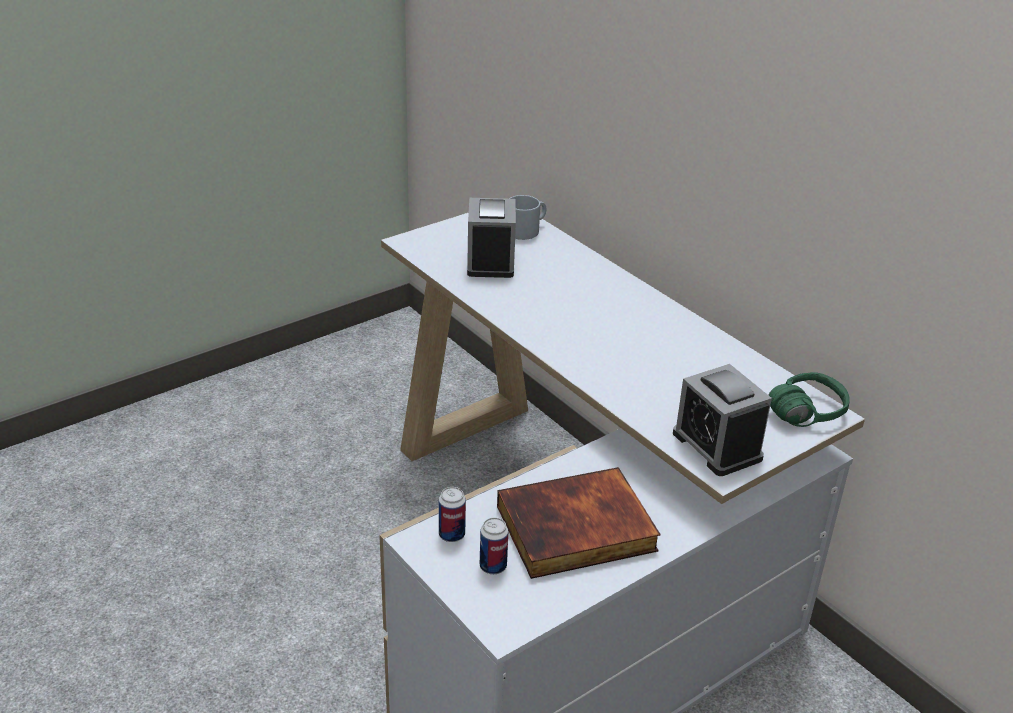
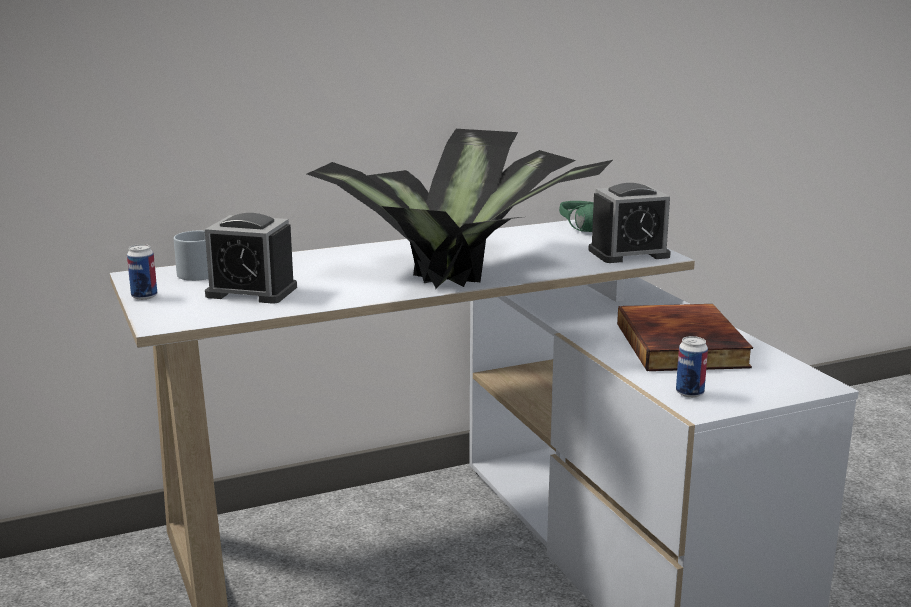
camera: 75 degrees left, 15 degrees down
can [480,518,508,574] -> can moved to [127,244,157,300]
none -> potted plant [307,129,613,288]

